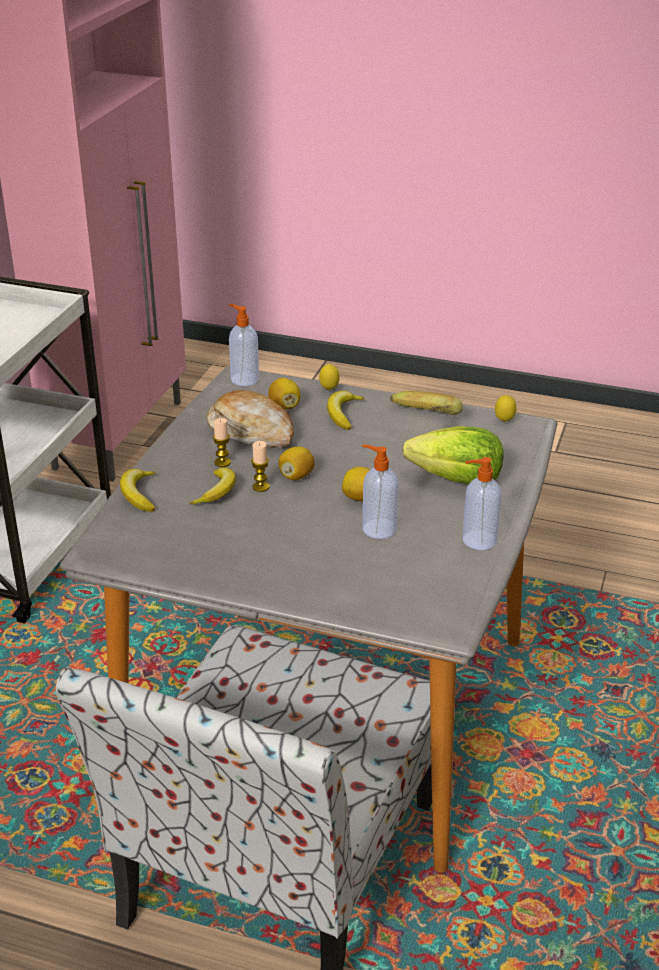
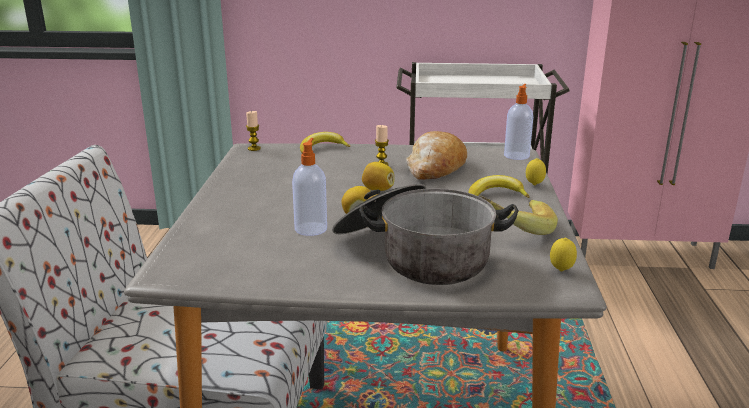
camera: 75 degrees right, 10 degrees down
banana [189,467,236,505] -> none
candle [251,441,269,492] -> candle moved to [246,111,261,151]
lemon [268,378,301,409] -> none
lettuce [403,426,504,484] -> cooking pot [332,184,518,285]
soap dispenser [463,457,501,550] -> none

